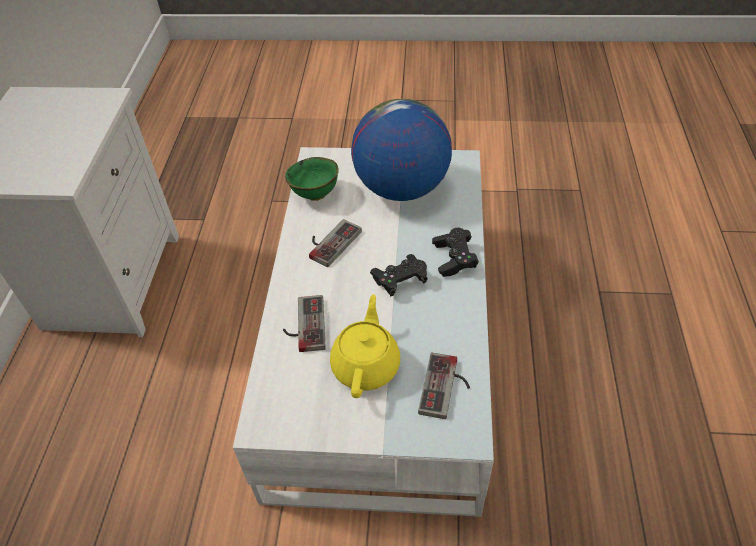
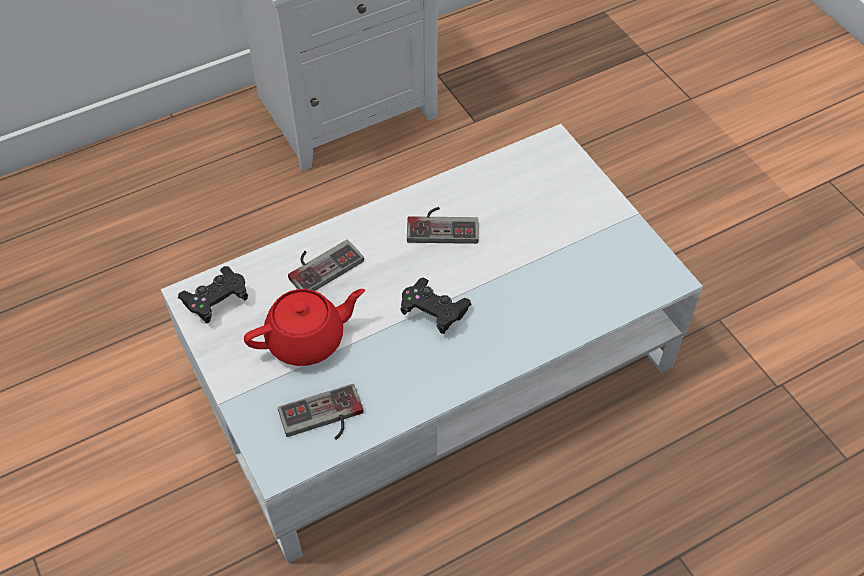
camera: 55 degrees right, 5 degrees up
green bowl [285,157,339,201] -> none
yellow teapot [330,294,400,398] -> red teapot [244,289,365,366]
globe [351,99,452,201] -> none
black game controller [432,228,479,277] -> black game controller moved to [178,266,248,324]

